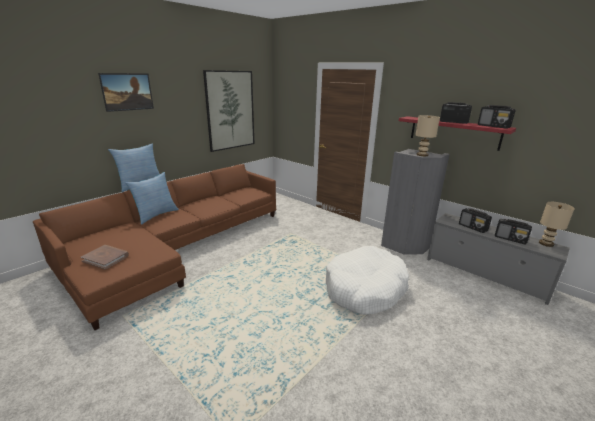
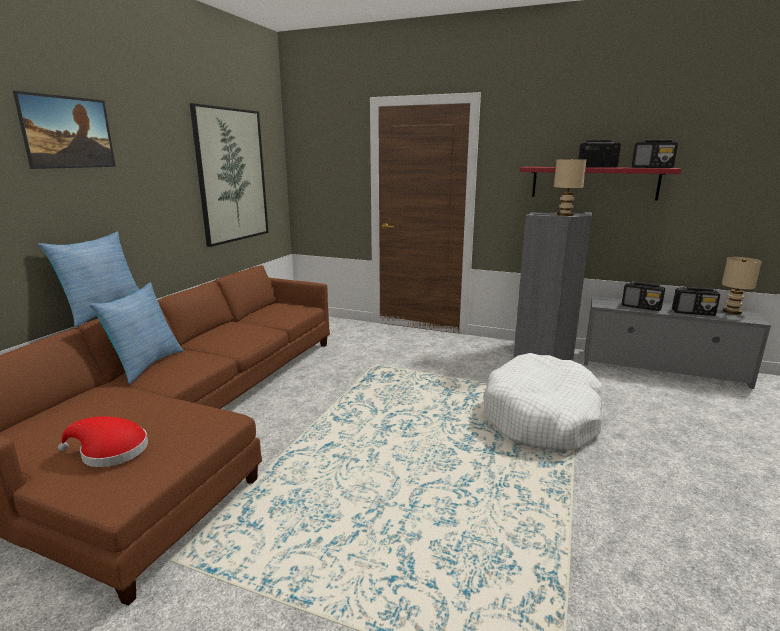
camera: 20 degrees left, 5 degrees down
brown book [81,245,129,269] -> red hat [58,416,148,467]

